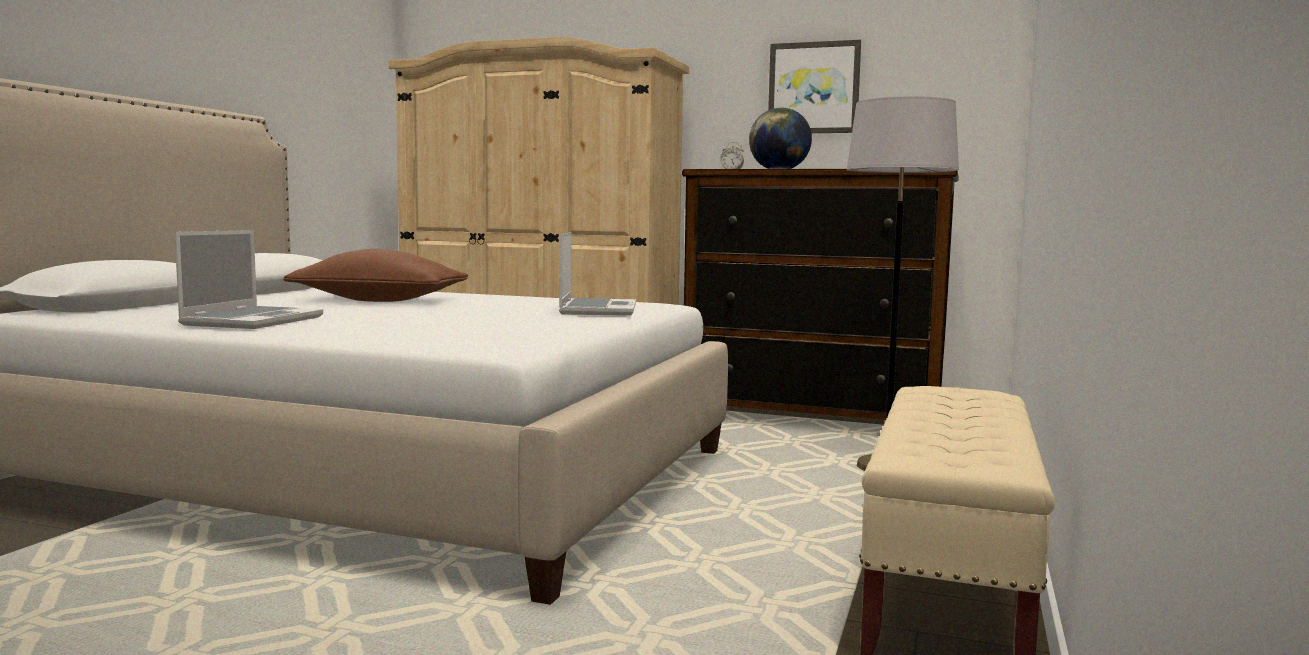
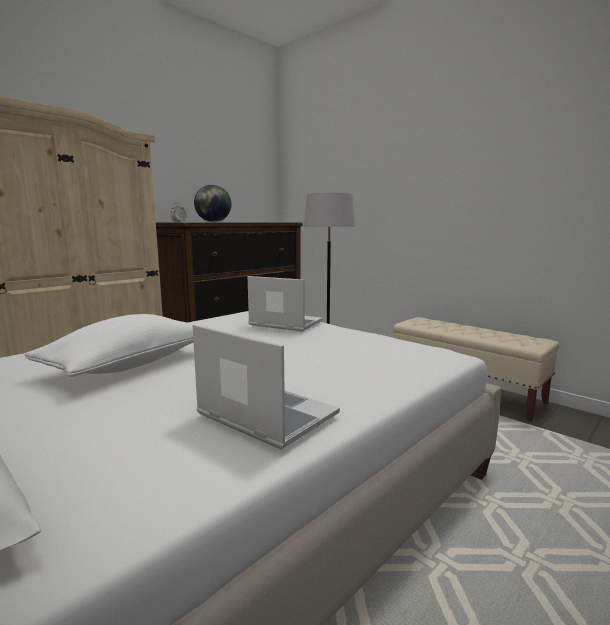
camera: 65 degrees left, 5 degrees up
brown pillow [283,249,468,302] -> white pillow [24,314,197,377]
picture [768,40,861,133] -> none

